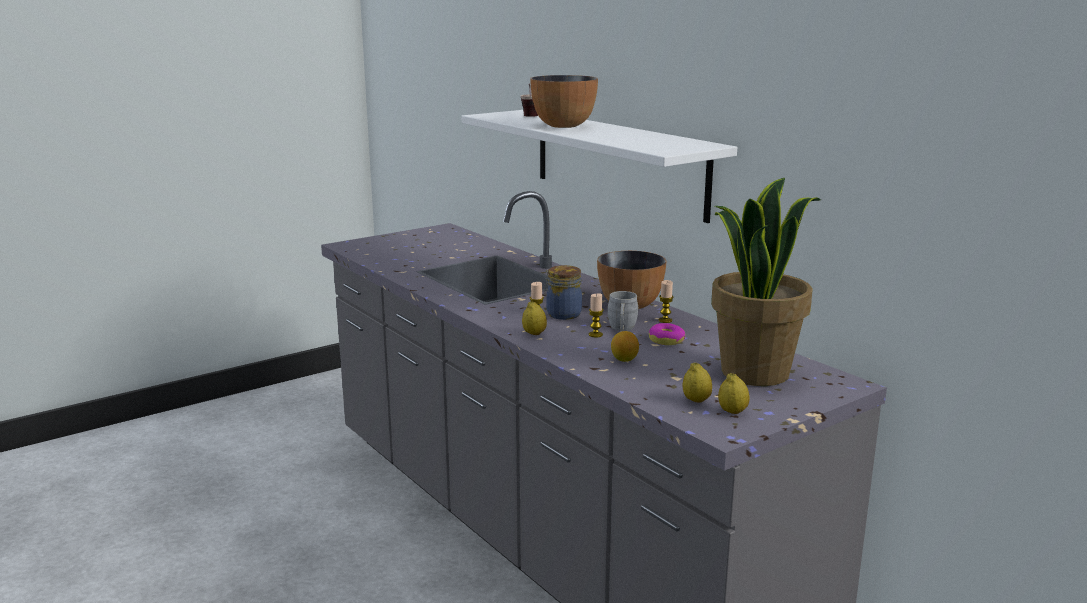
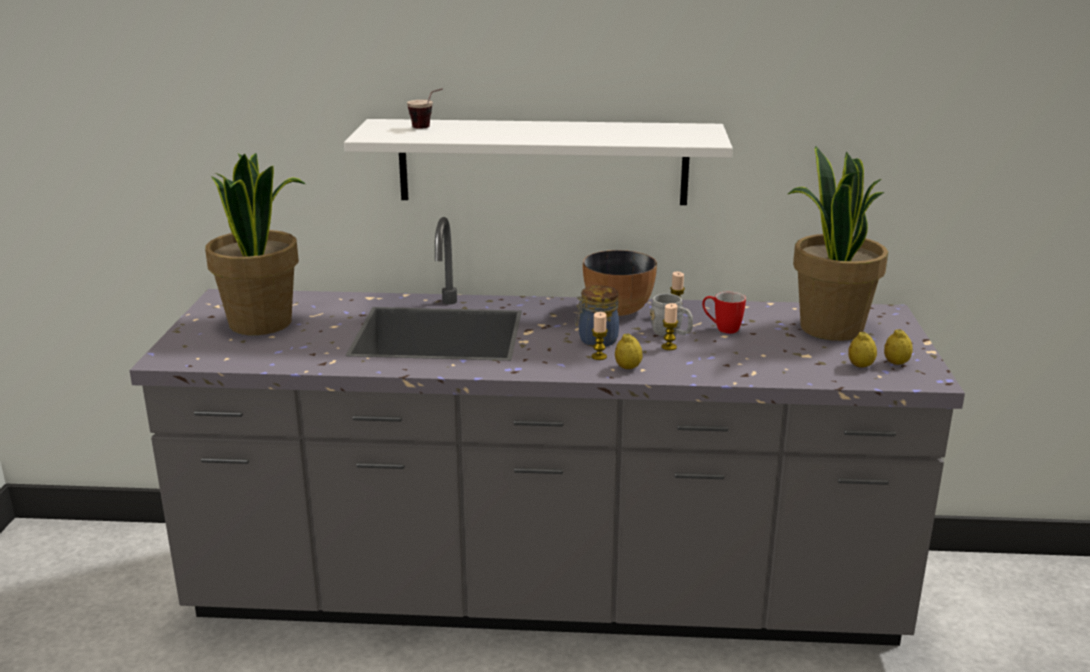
camera: 50 degrees left, 5 degrees up
bowl [530,75,598,128] -> none
lemon [611,331,639,362] -> none
donut [649,323,685,345] -> mug [702,292,746,334]
none -> potted plant [205,153,305,335]

